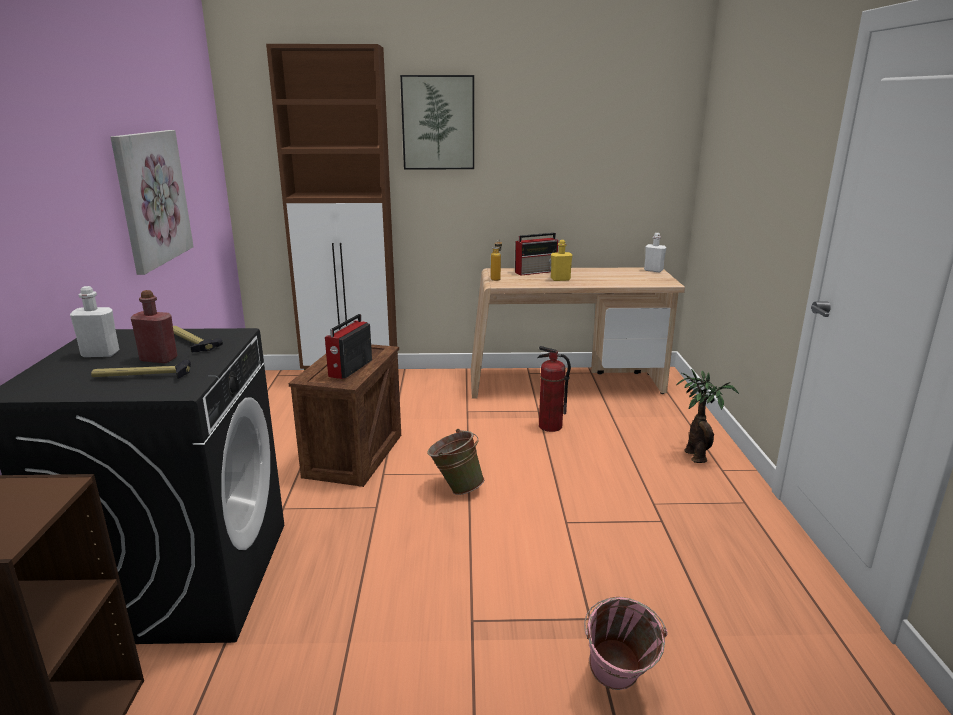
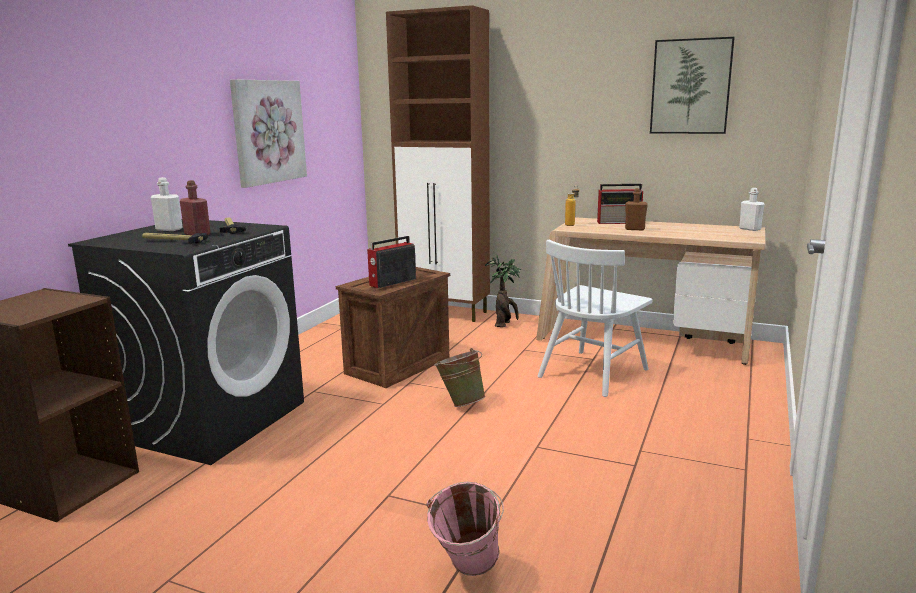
camera: 25 degrees right, 5 degrees down
picture [400,75,474,169] -> picture moved to [650,37,735,134]
fire extinguisher [538,346,571,432] -> white chair [537,240,653,397]
yellow bottle [551,240,572,281] -> brown bottle [625,188,648,230]
potted plant [676,369,739,463] -> potted plant moved to [485,254,521,327]

